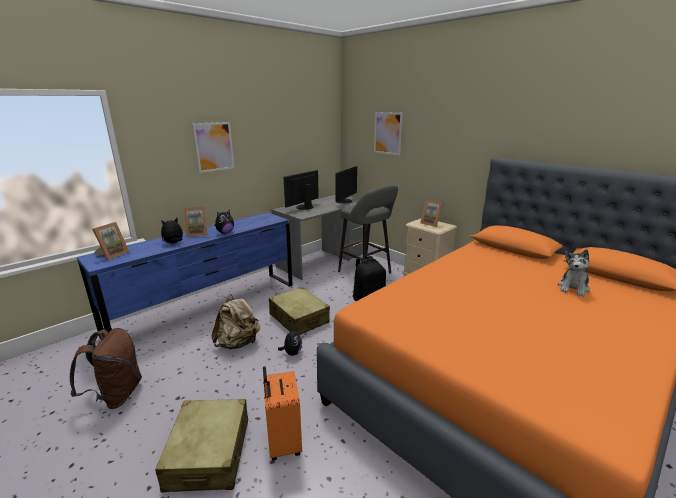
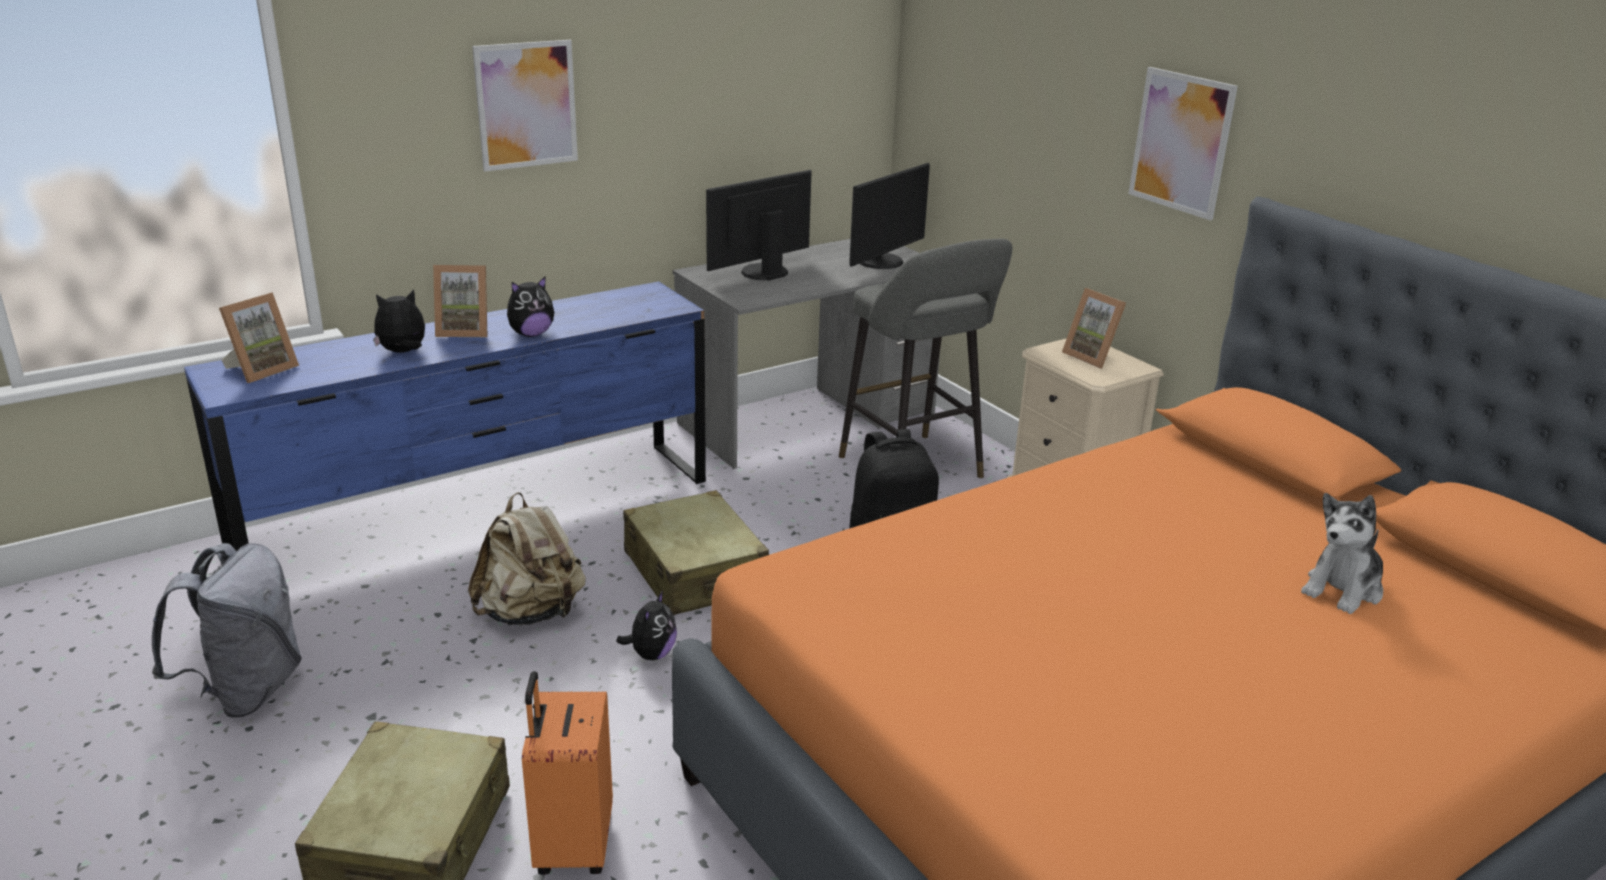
camera: 10 degrees right, 5 degrees up
brown backpack [70,328,142,409] -> grey backpack [152,543,302,718]
picture [374,112,403,155] -> picture moved to [1129,67,1238,220]

